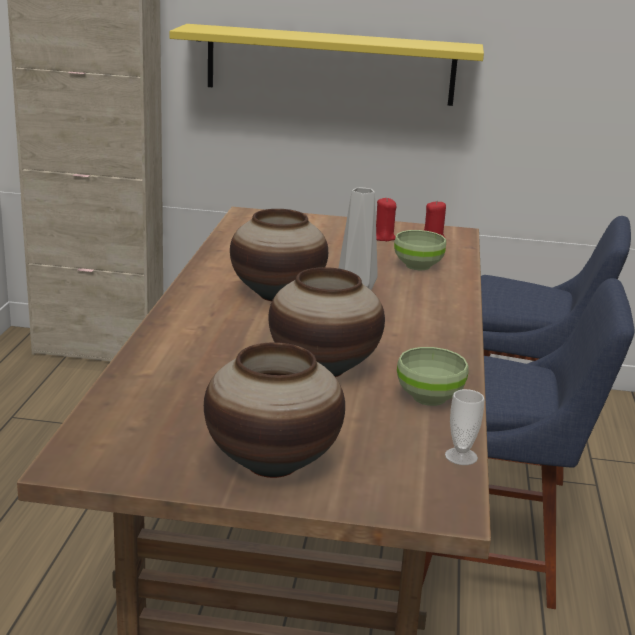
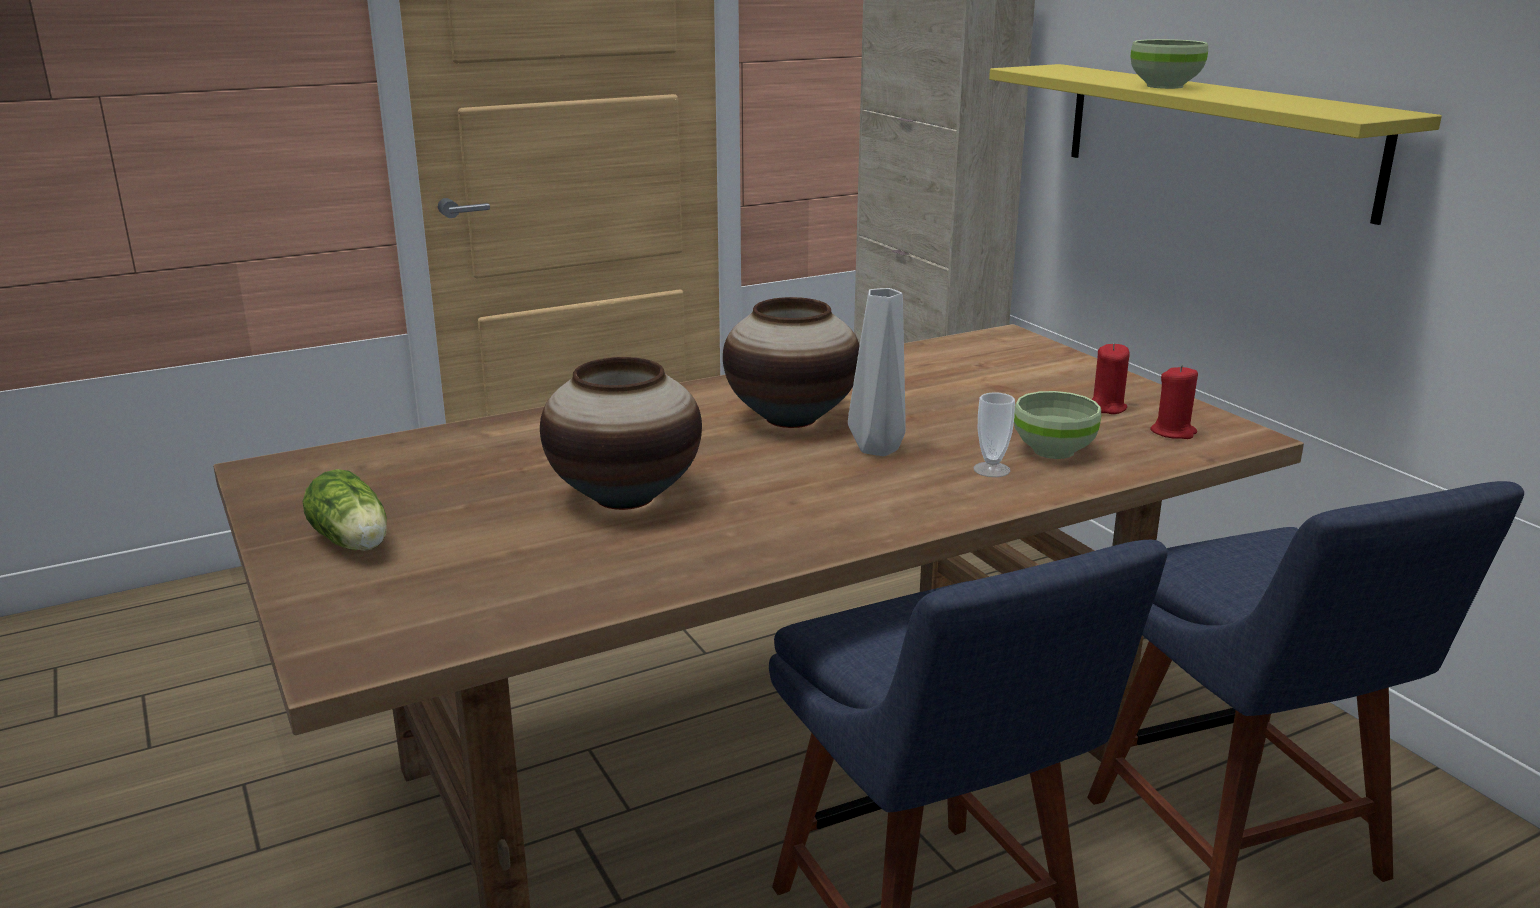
camera: 55 degrees right, 0 degrees up
vase [204,342,345,478] -> lettuce [303,469,387,551]
green bowl [397,347,469,406] -> green bowl moved to [1130,39,1208,89]
cup [445,389,485,465] -> cup moved to [974,392,1015,477]

